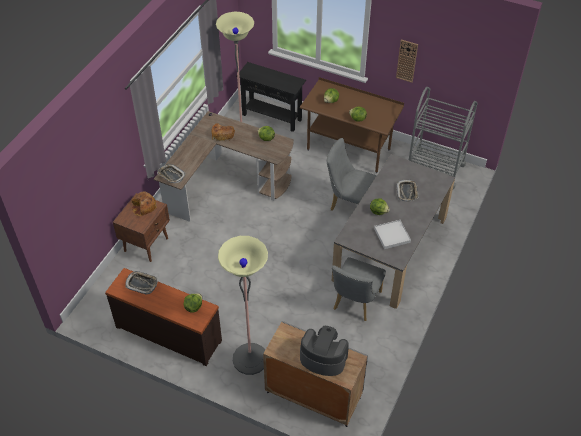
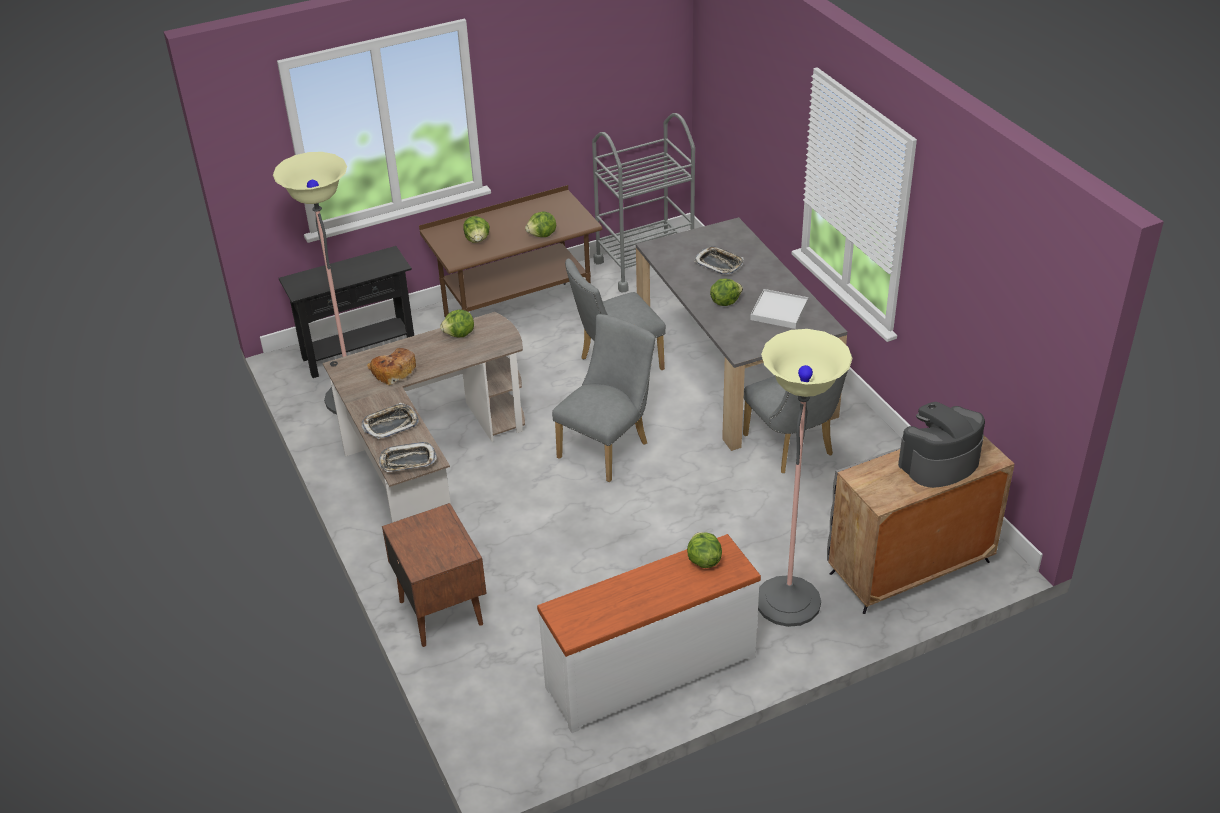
camera: 50 degrees left, 10 degrees down
brown dresser [105,268,222,366] -> white dresser [537,534,761,733]
tray [125,271,158,295] -> tray moved to [361,403,419,440]
bread [132,191,157,217] -> none
wall clock [396,40,418,82] -> none
none -> grey chair [552,314,655,482]

